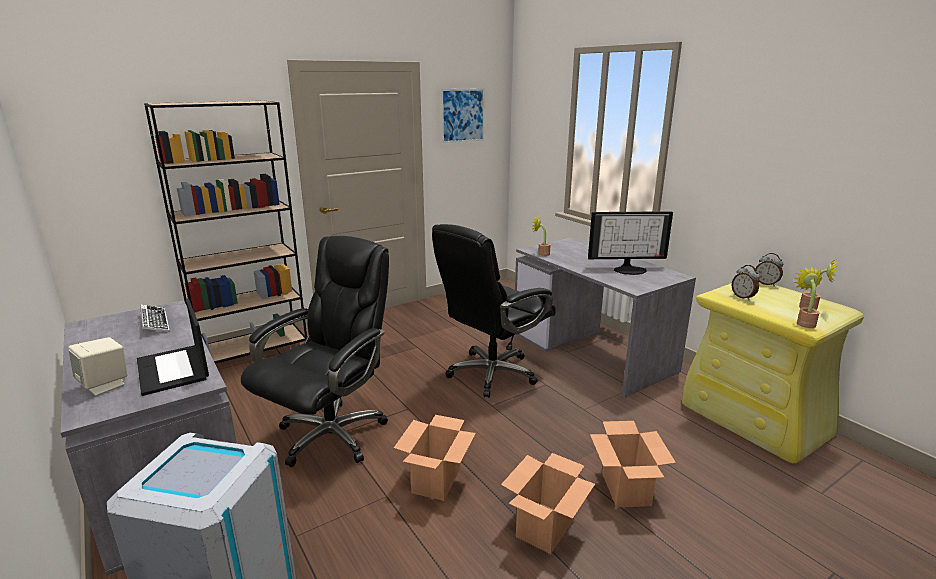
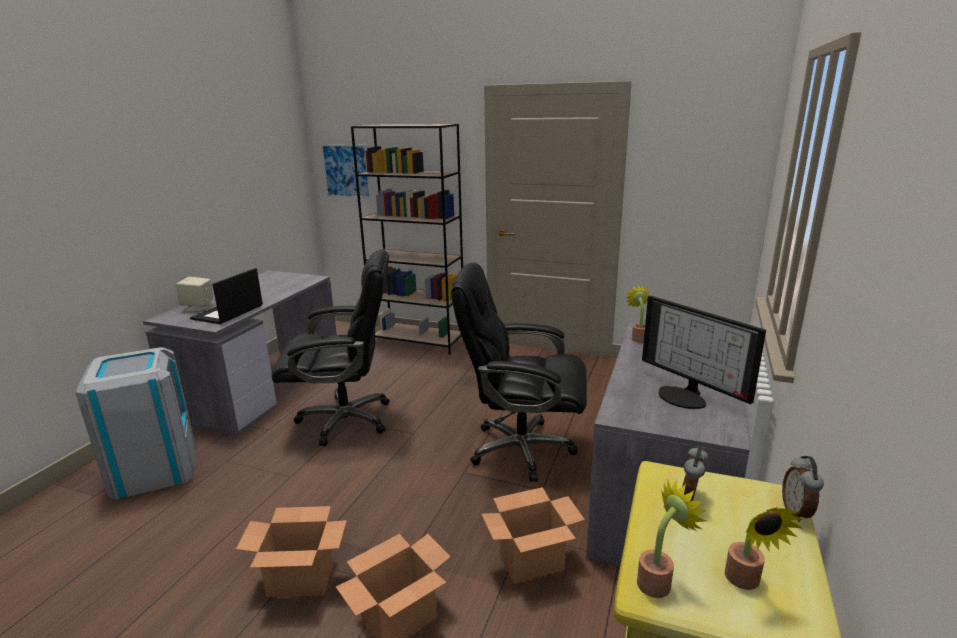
camera: 55 degrees right, 0 degrees up
keyboard [140,305,170,332] -> none
cardboard box [394,415,476,501] -> cardboard box moved to [481,487,585,583]
picture [441,88,485,143] -> picture moved to [321,144,371,199]

